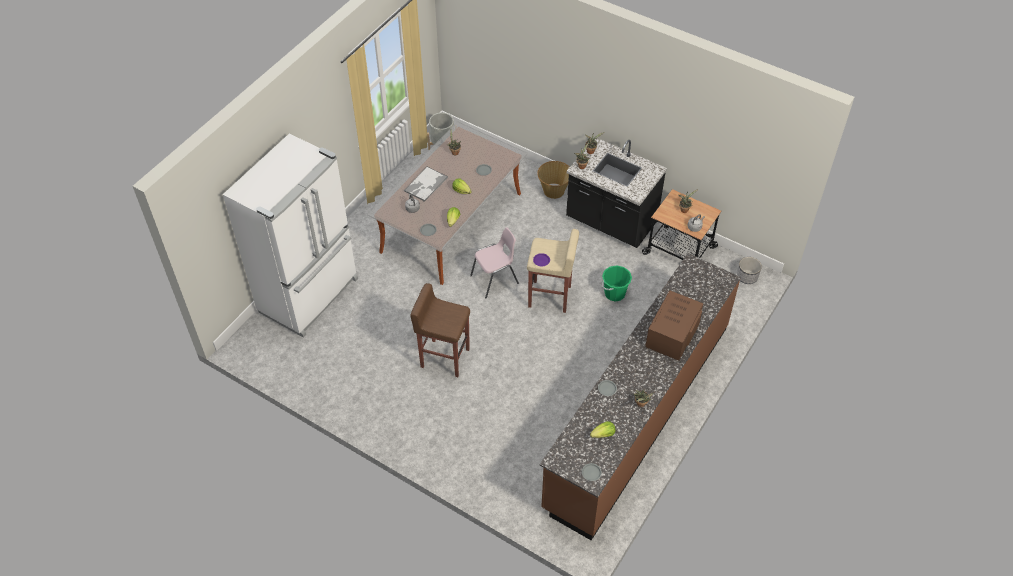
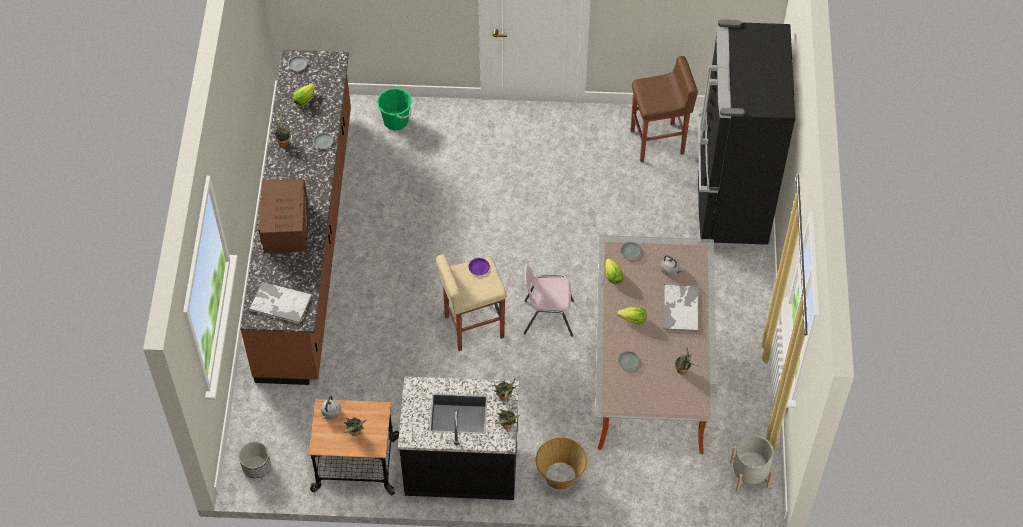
camera: 150 degrees right, 5 degrees up
white fridge [223,133,358,338] -> black fridge [696,19,795,248]
brown stool [410,283,470,377] -> brown stool moved to [630,56,698,162]
pink chair [470,227,519,299] -> pink chair turned 60 degrees clockwise [524,265,574,337]
green bucket [602,265,632,301] -> green bucket moved to [377,88,412,131]
none -> tray [249,281,312,324]

